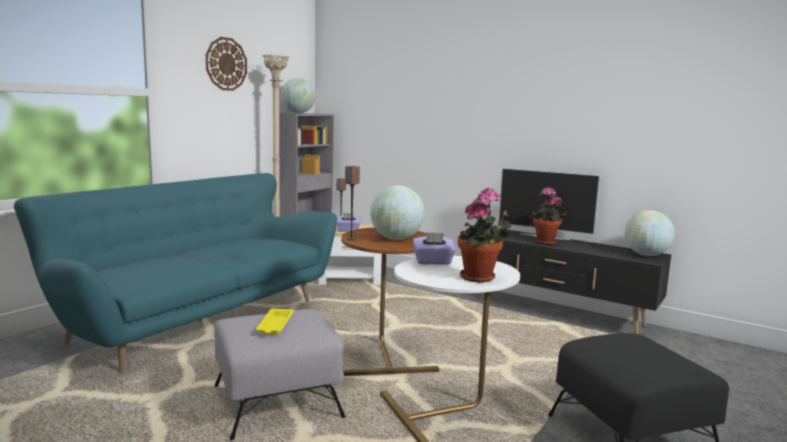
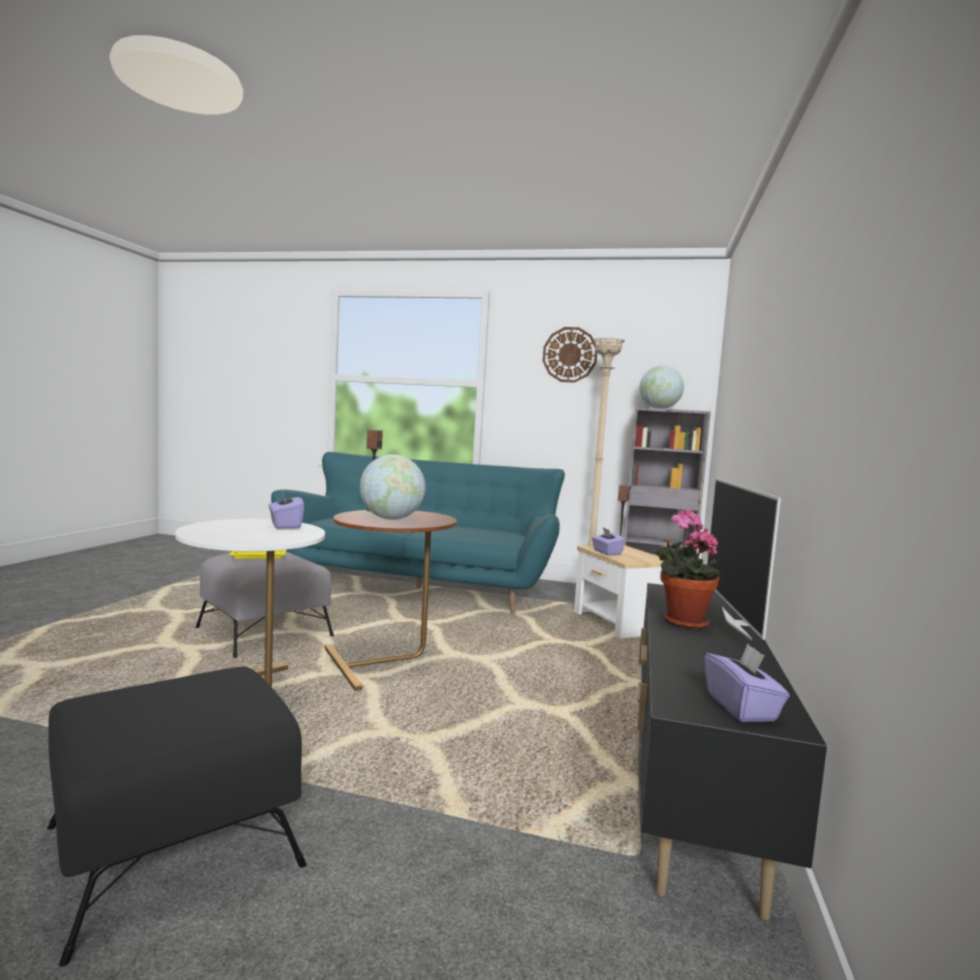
camera: 70 degrees right, 5 degrees down
potted plant [458,188,511,282] -> none
globe [625,210,675,256] -> purple tissue box [705,644,789,722]

